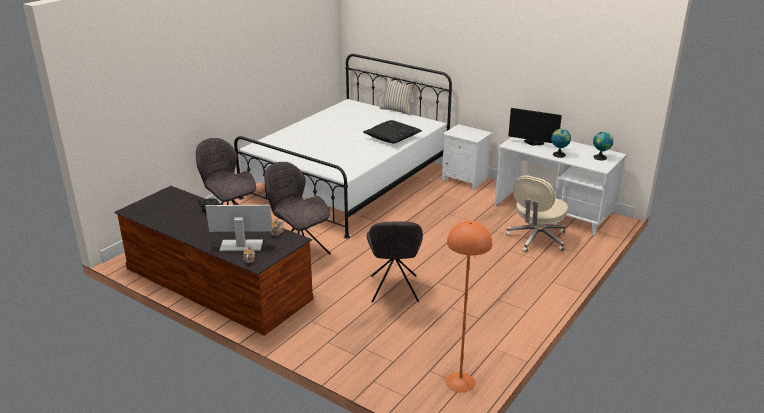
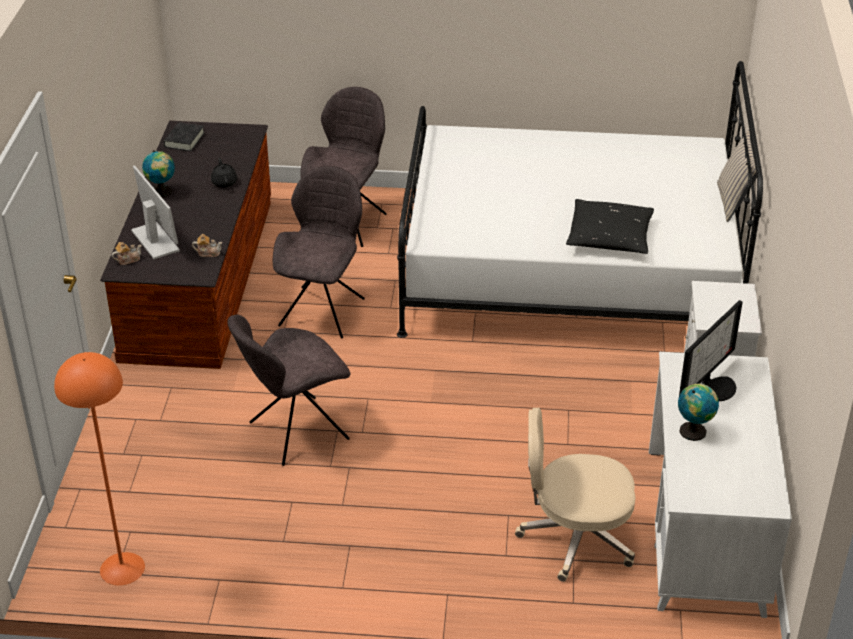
camera: 60 degrees right, 10 degrees up
monitor [508,108,562,146] -> monitor turned 45 degrees clockwise [679,300,743,401]
globe [593,132,613,160] -> globe moved to [142,150,175,197]
none -> black book [164,122,204,151]

